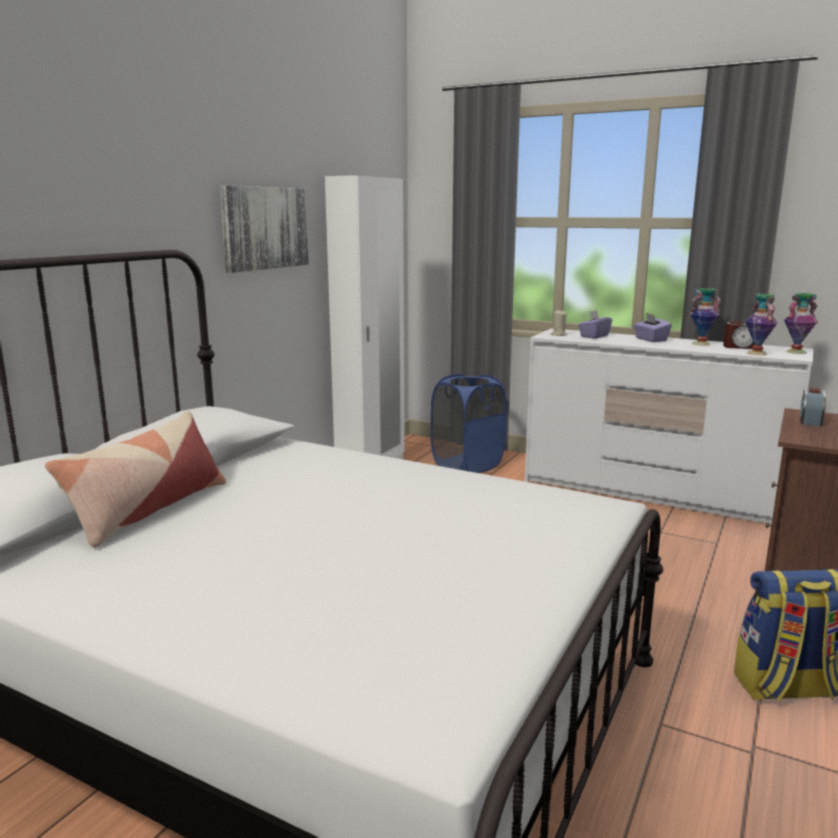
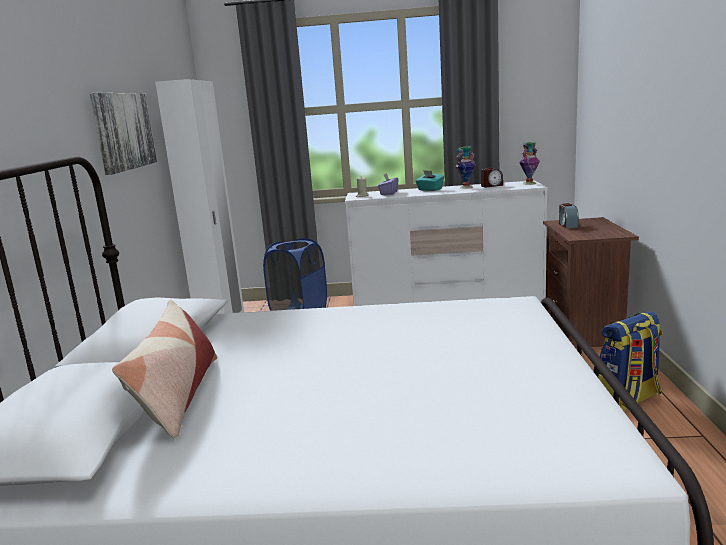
camera: 25 degrees left, 0 degrees up
purple tissue box [633,313,672,342] -> turquoise tissue box [415,170,444,191]
vase [745,294,778,356] -> none

